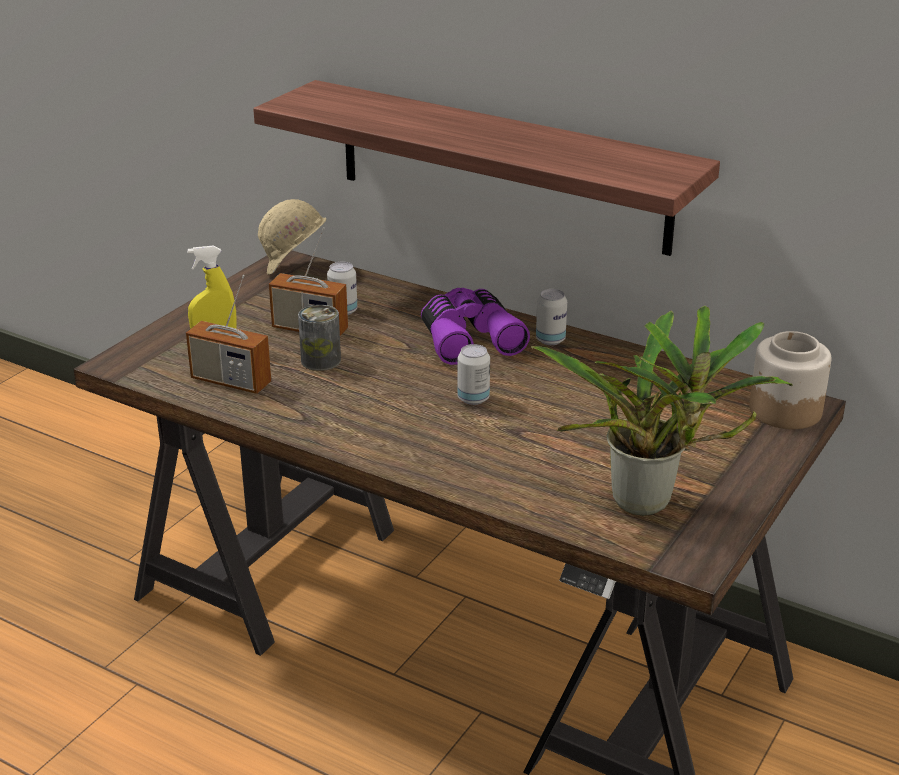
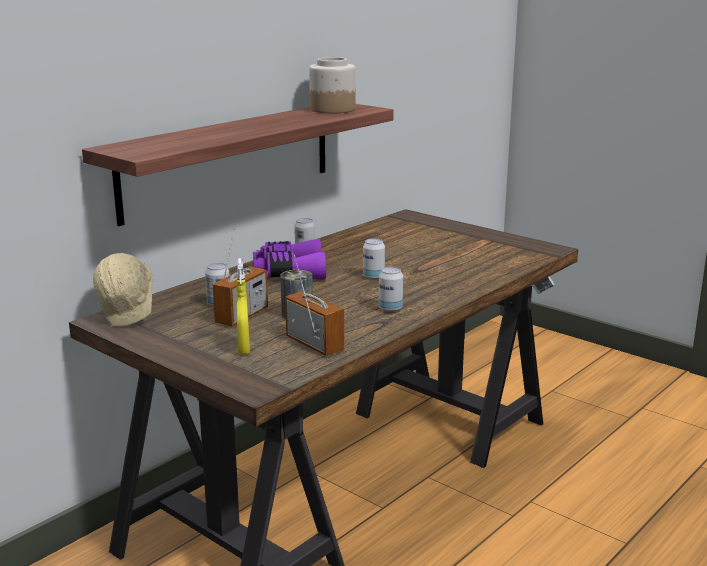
camera: 80 degrees left, 10 degrees down
radio [186,275,271,394] -> radio turned 75 degrees counterclockwise [285,255,344,356]
potted plant [532,306,793,516] -> none
jar [749,331,832,429] -> jar moved to [309,57,355,113]
none -> can [379,267,403,312]

